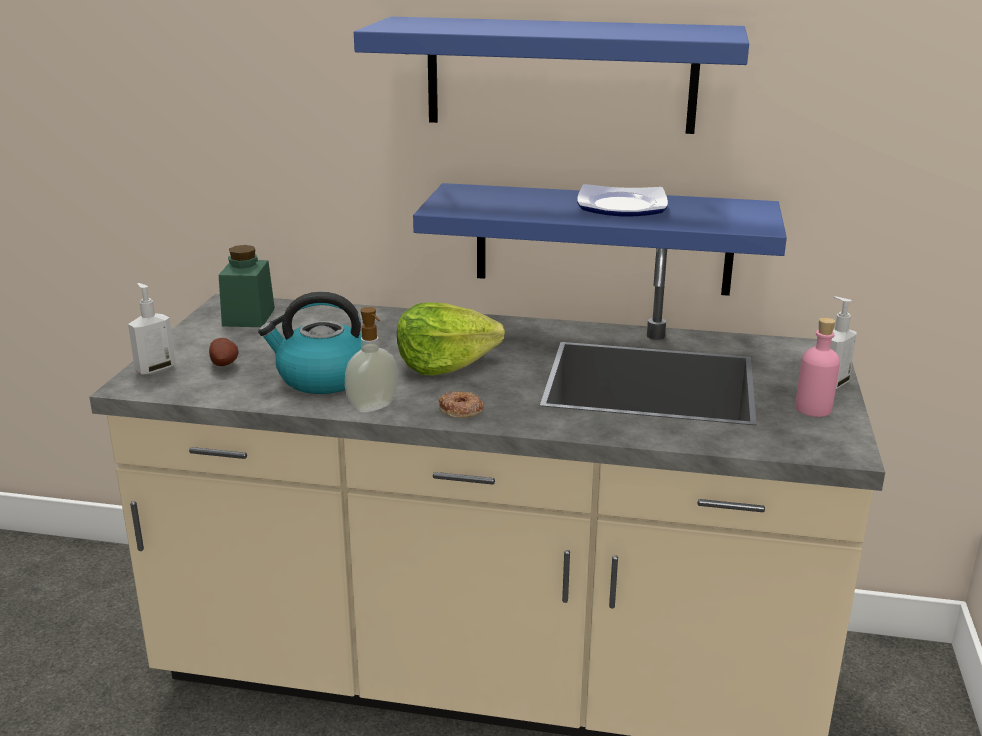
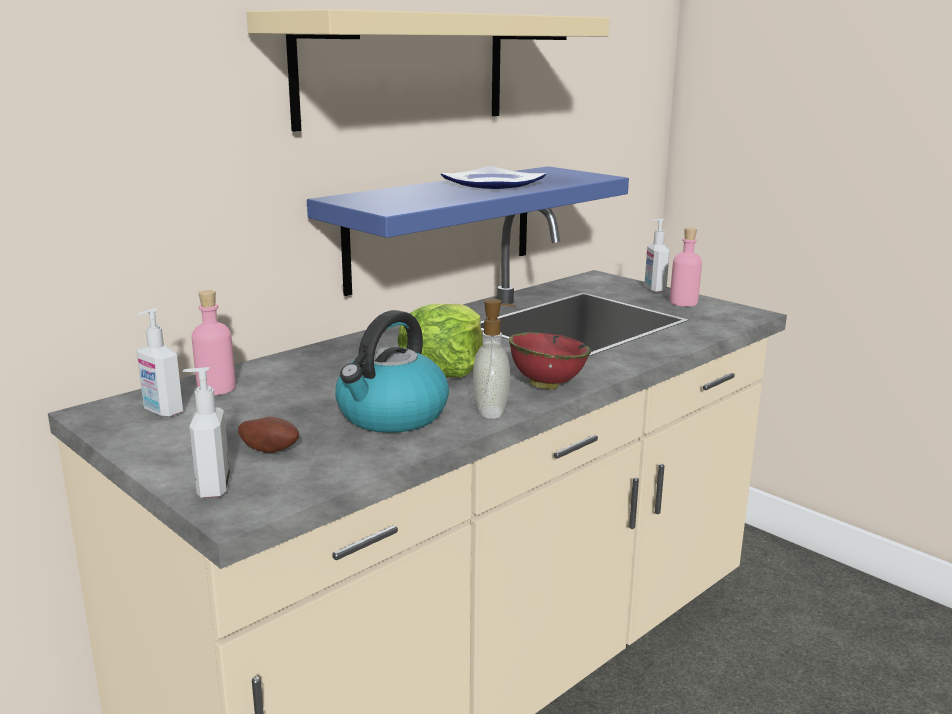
camera: 55 degrees left, 5 degrees down
green jar [219,245,275,327] -> soap dispenser [136,308,183,417]
blue shelf [354,17,749,134] -> beige shelf [246,9,610,132]
donut [438,391,484,418] -> red bowl [509,332,592,389]
none -> pink bottle [191,290,236,395]

